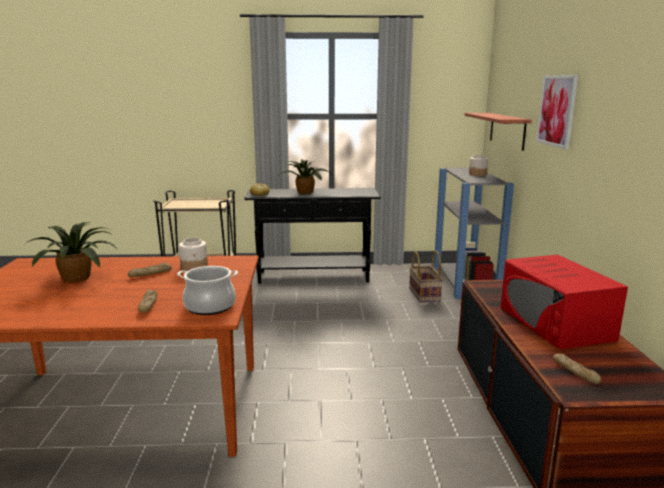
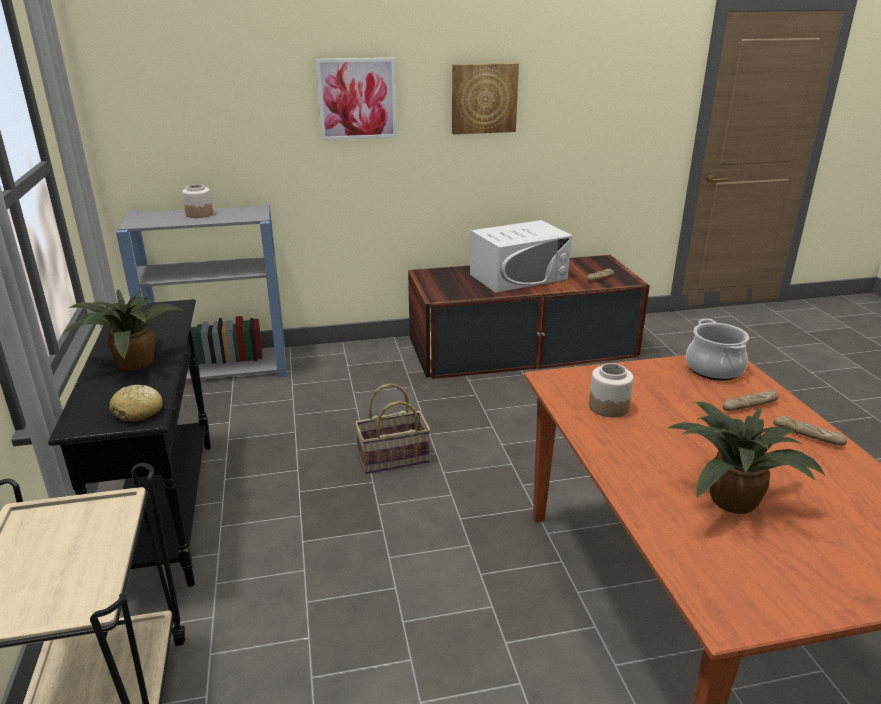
camera: 100 degrees left, 10 degrees up
bread [128,263,172,277] -> bread moved to [773,416,847,446]
basket [409,251,443,303] -> basket moved to [355,383,431,474]
shelf [465,113,532,151] -> none
red microwave [500,255,628,350] -> white microwave [470,220,572,293]
none -> picture [452,63,519,134]

